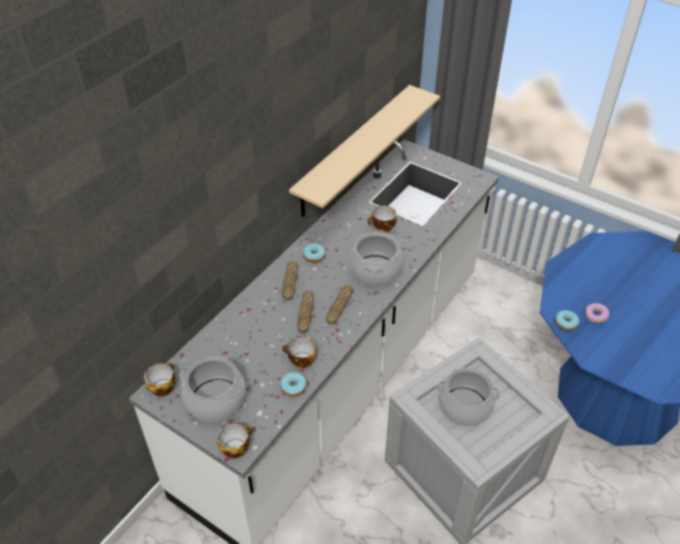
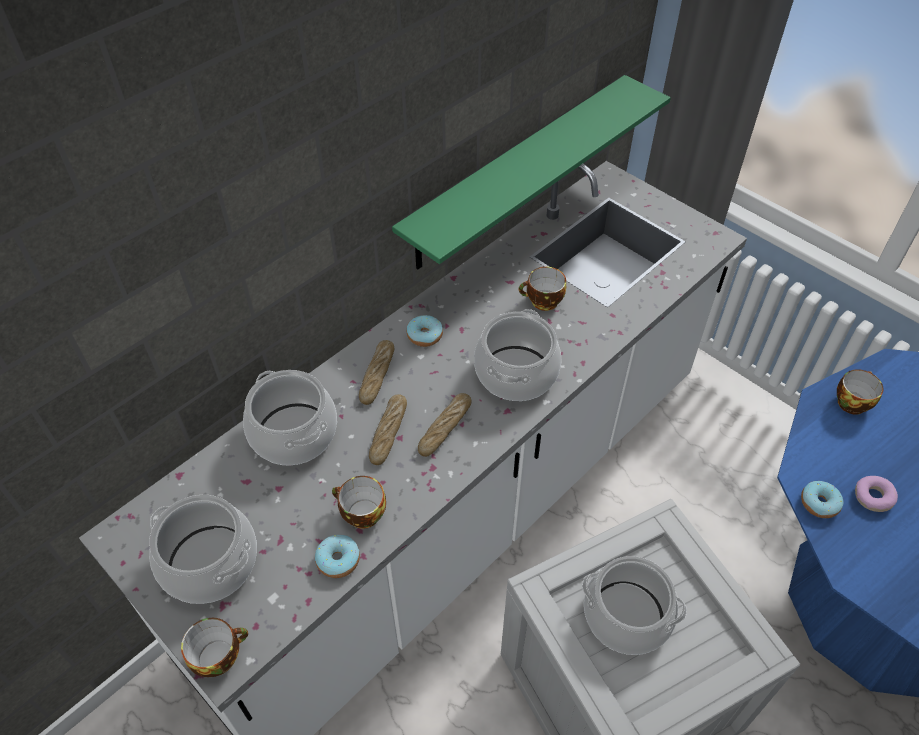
camera: 10 degrees right, 5 degrees up
cup [144,363,176,397] -> cup moved to [837,369,883,415]
beige shelf [289,85,440,217] -> green shelf [392,75,671,269]
none -> cooking pot [243,370,337,466]

